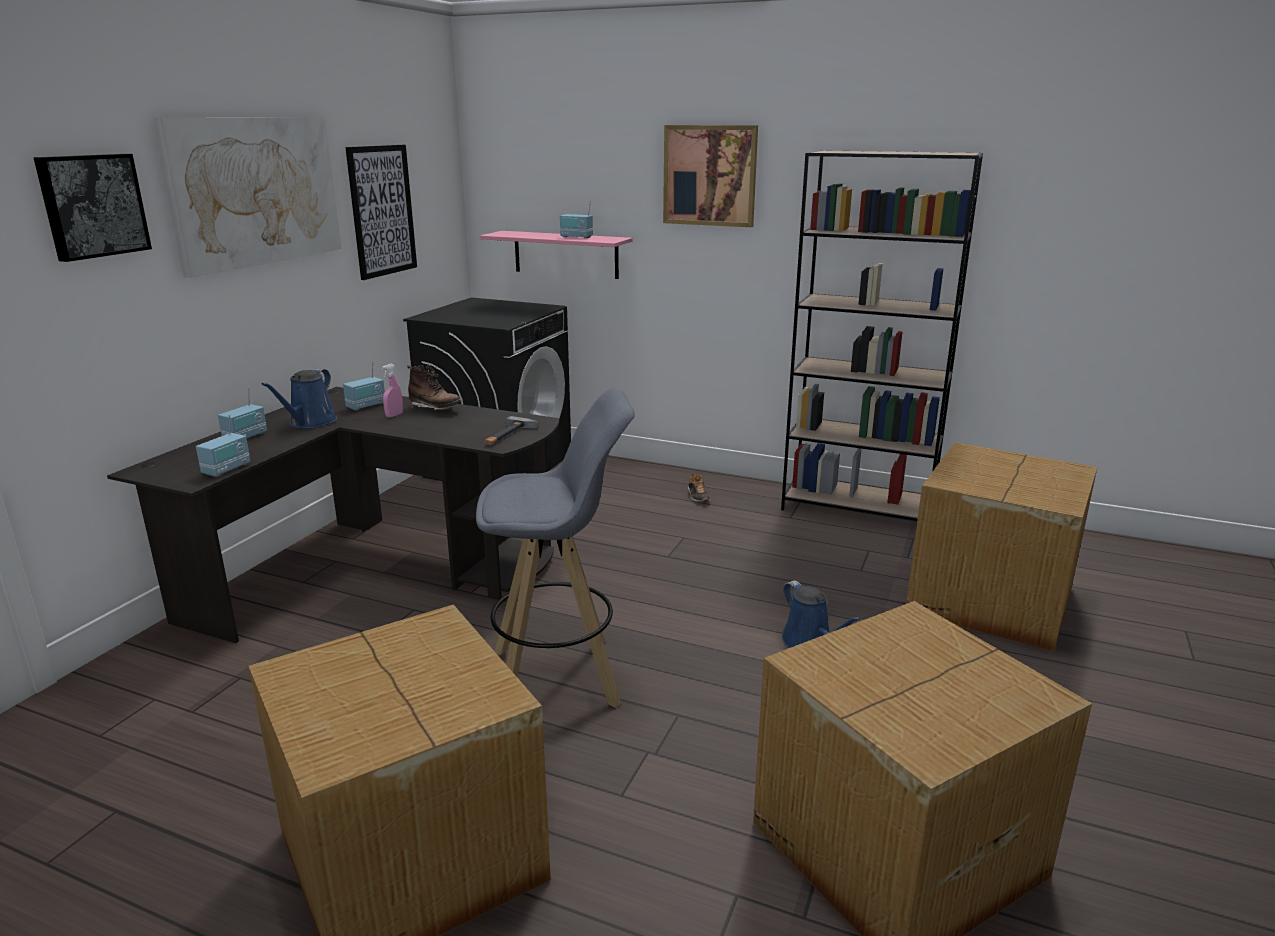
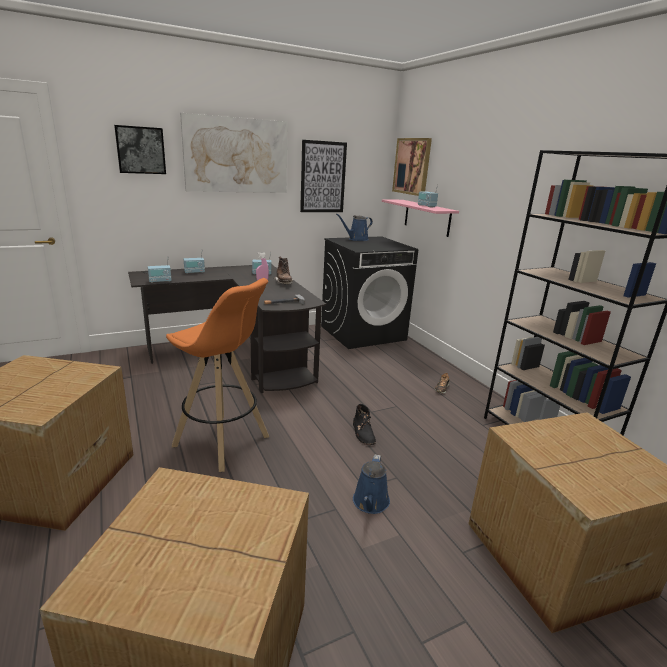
camera: 40 degrees right, 0 degrees up
blue watering can [261,369,337,429] -> blue watering can moved to [336,214,373,241]
grey stool [476,388,635,708] -> orange stool [166,278,269,472]
picture [663,125,758,227] -> picture moved to [392,138,432,196]
none -> black boot [353,404,376,445]

